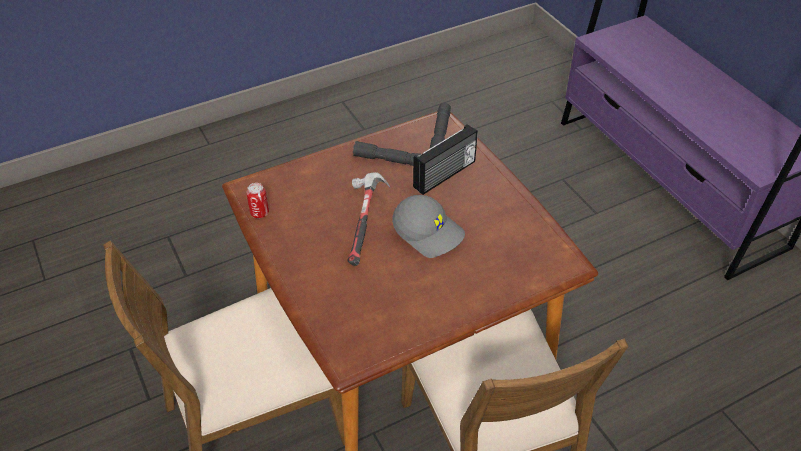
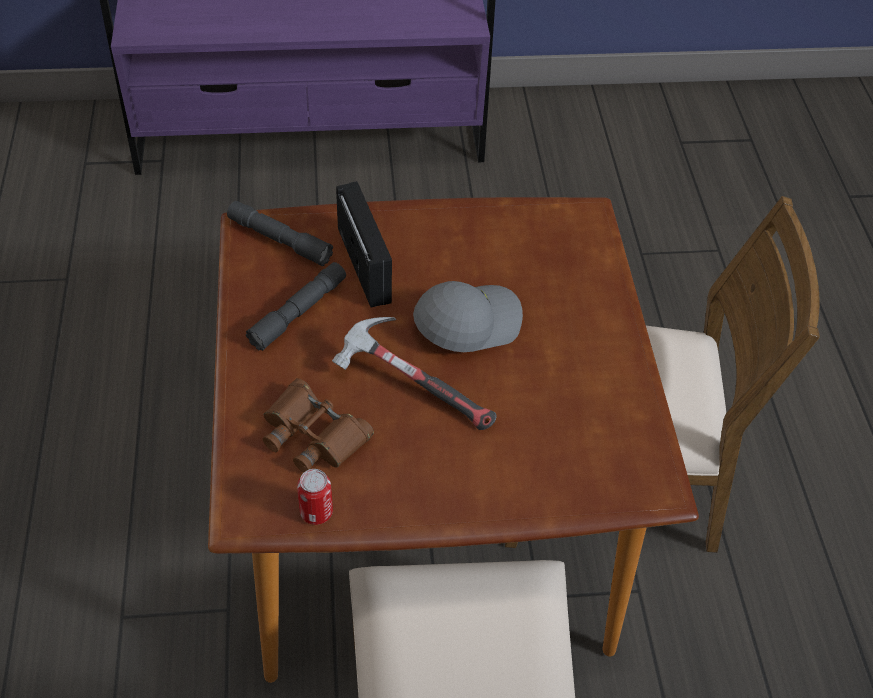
camera: 70 degrees left, 5 degrees up
none -> brown binoculars [263,378,374,472]

